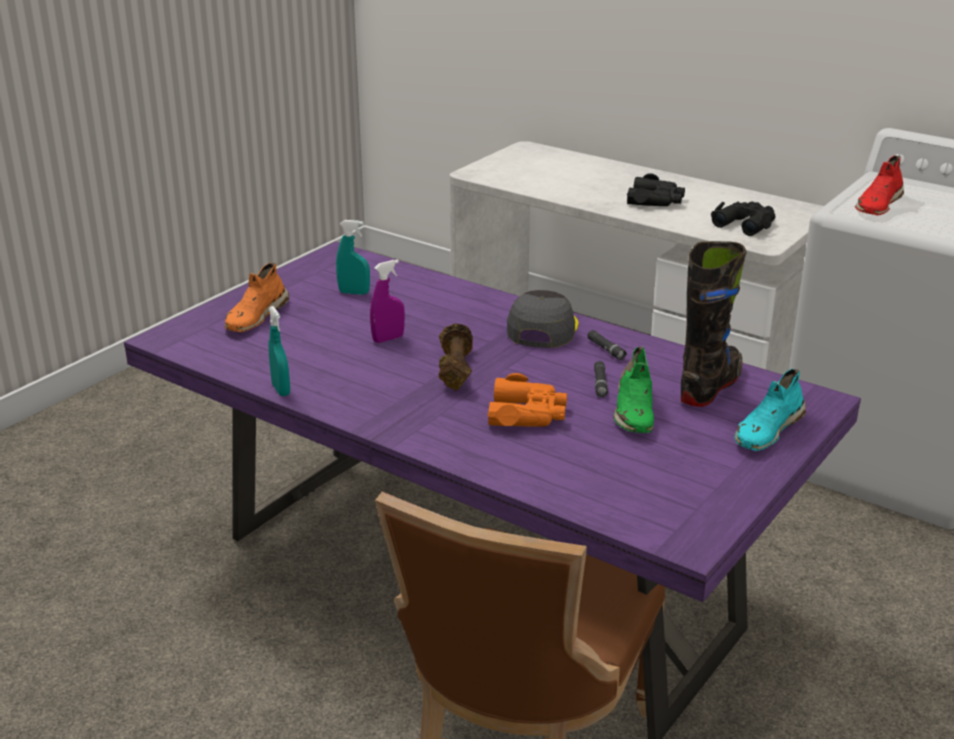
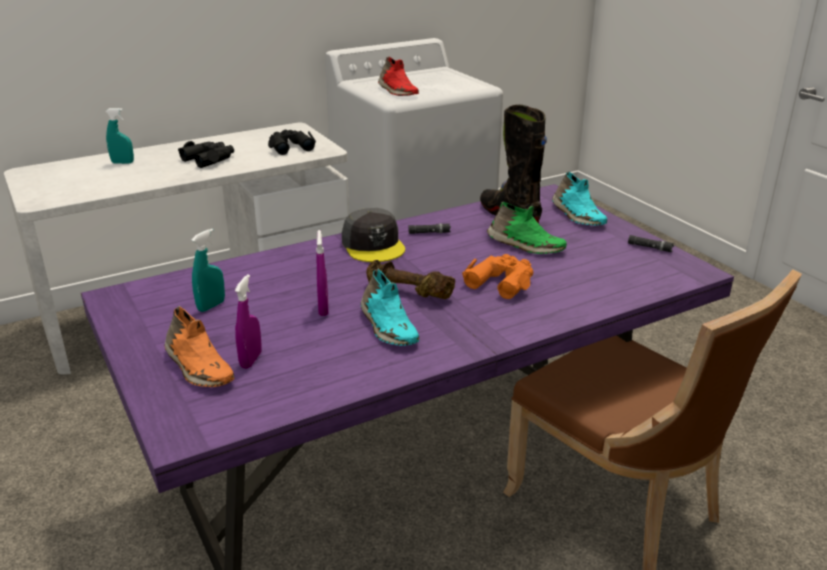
camera: 65 degrees left, 0 degrees up
turquoise spray bottle [268,306,290,396] -> turquoise spray bottle moved to [105,108,134,164]
grey cap [507,290,578,348] -> grey cap turned 150 degrees counterclockwise [342,208,405,262]
black flashlight [594,361,608,398] -> black flashlight moved to [628,235,674,252]
none -> purple spray bottle [235,274,262,369]
none -> turquoise shoe [361,269,419,346]

